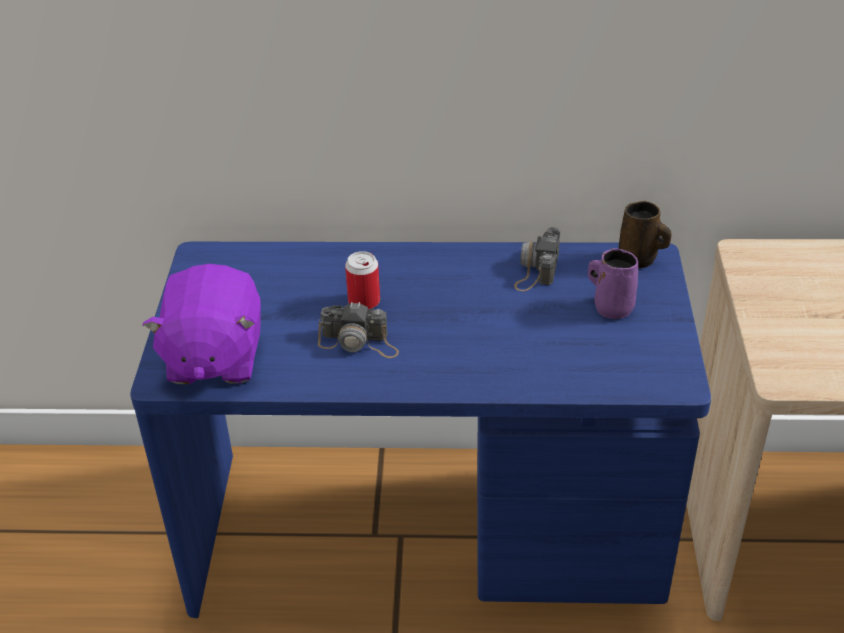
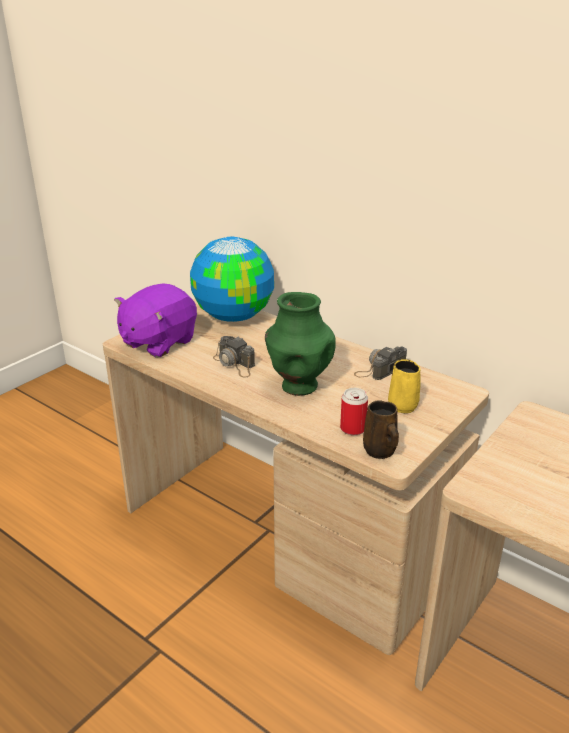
camera: 35 degrees right, 10 degrees down
blue desk [130,242,711,618] -> beige desk [103,299,489,655]
can [345,251,380,309] -> can moved to [340,388,368,435]
purple mug [588,248,638,319] -> yellow mug [388,359,420,413]
brown mug [618,201,672,268] -> brown mug moved to [363,400,399,459]
none -> globe [190,237,274,322]
none -> green vase [265,292,336,396]

